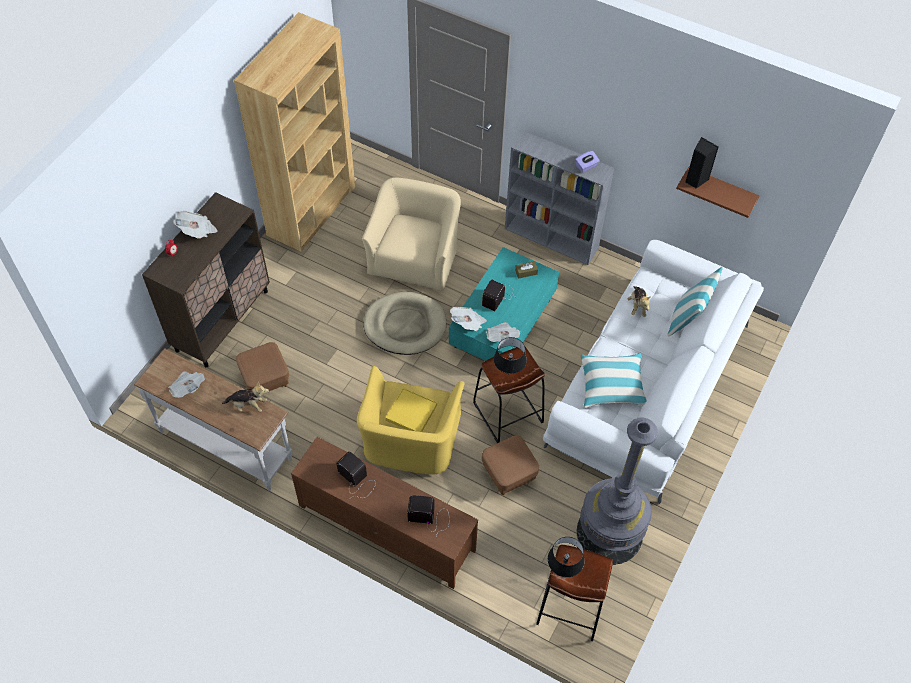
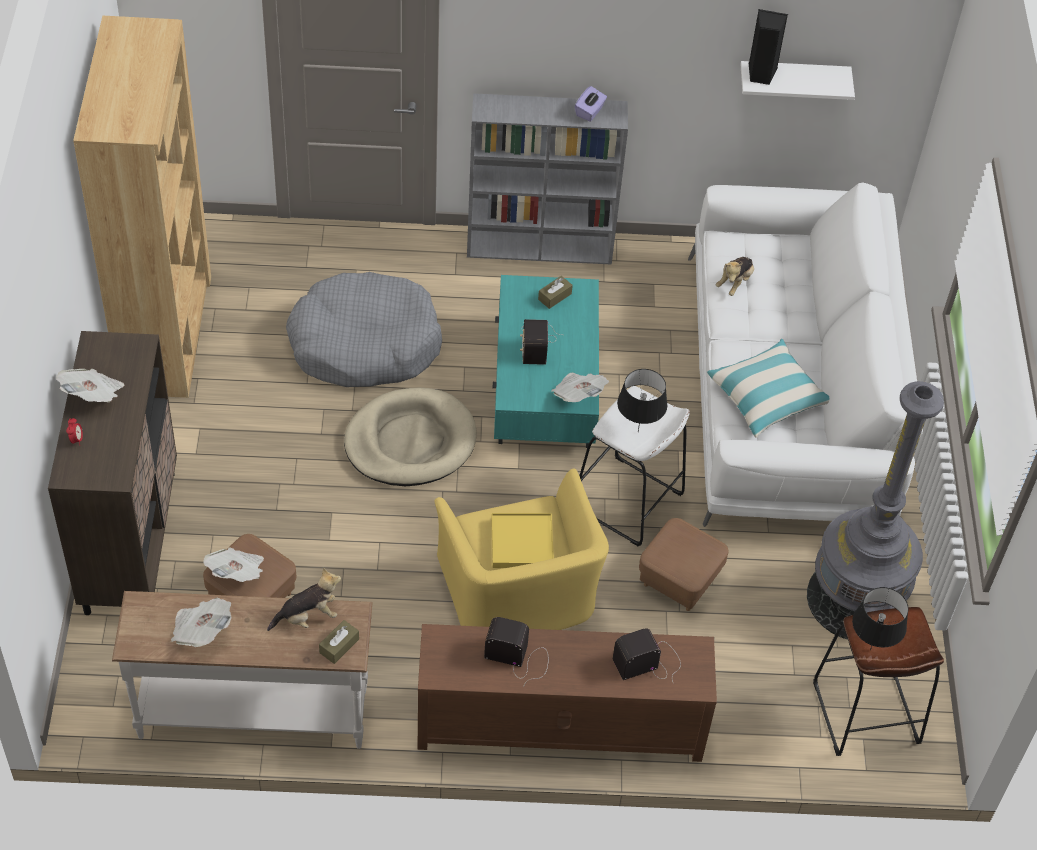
camera: 30 degrees left, 5 degrees down
beige armchair [362,177,461,291] -> grey dog bed [286,272,442,387]
newspaper [450,307,487,331] -> newspaper moved to [203,547,264,582]
brown stool [473,347,545,443] -> white stool [579,386,690,547]
plush toy [627,286,651,317] -> plush toy turned 60 degrees clockwise [716,257,754,296]
pillow [668,267,723,337] -> none
brown shelf [676,167,759,218] -> white shelf [740,61,855,100]
none -> brown tissue box [319,620,359,664]

